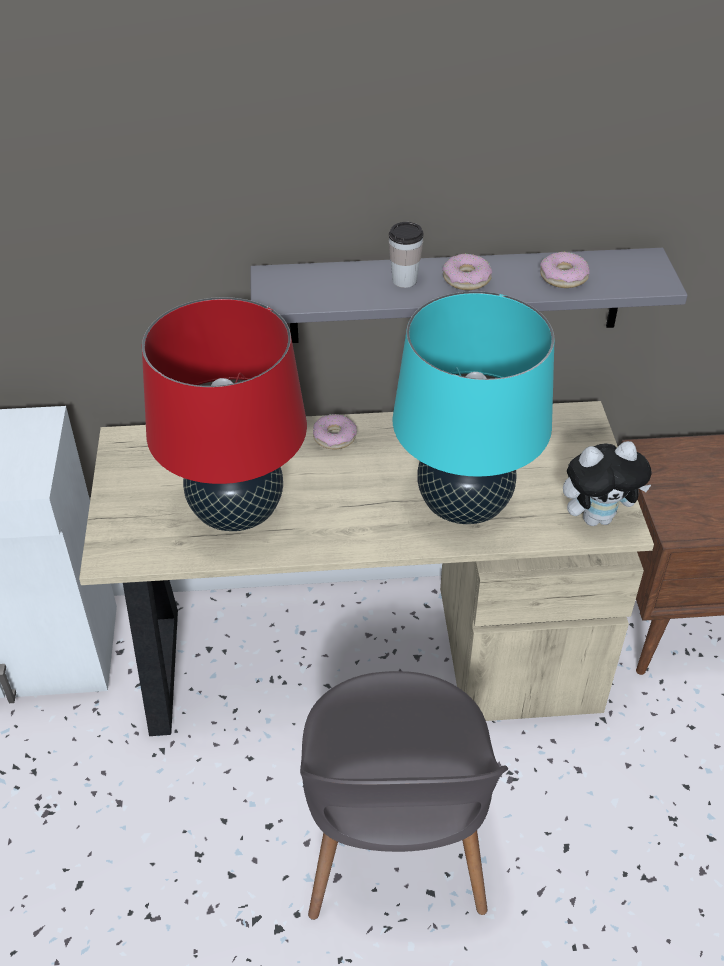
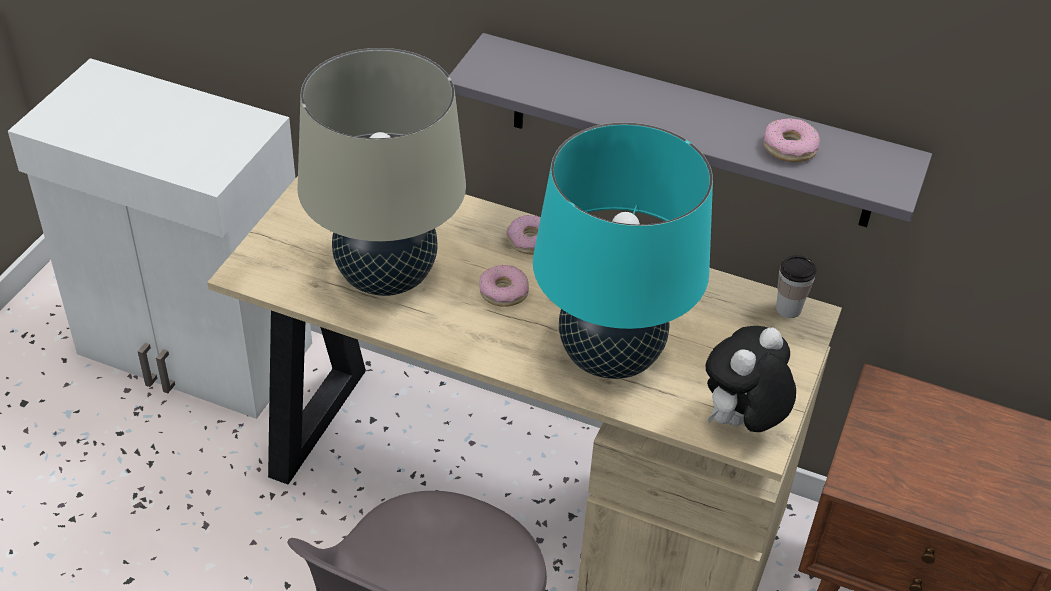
camera: 25 degrees right, 0 degrees up
red table lamp [142,297,307,531] -> beige table lamp [298,48,466,296]
cup [389,222,424,288] -> cup moved to [776,255,817,318]
donut [442,253,492,290] -> donut moved to [479,265,529,307]
plush toy [563,441,652,526] -> plush toy turned 120 degrees clockwise [705,326,796,432]

